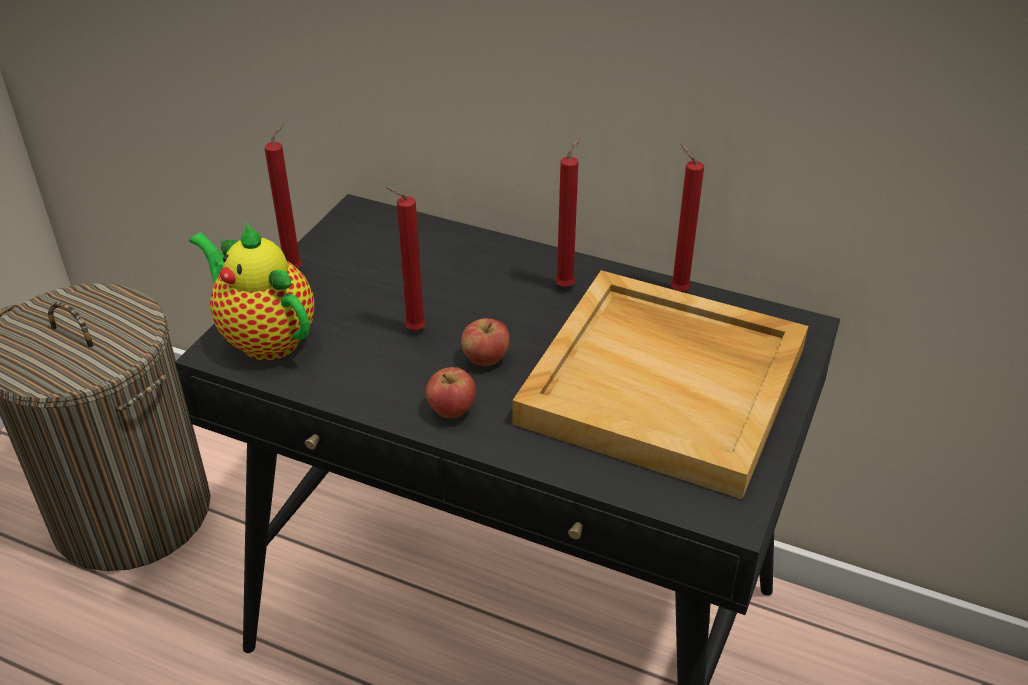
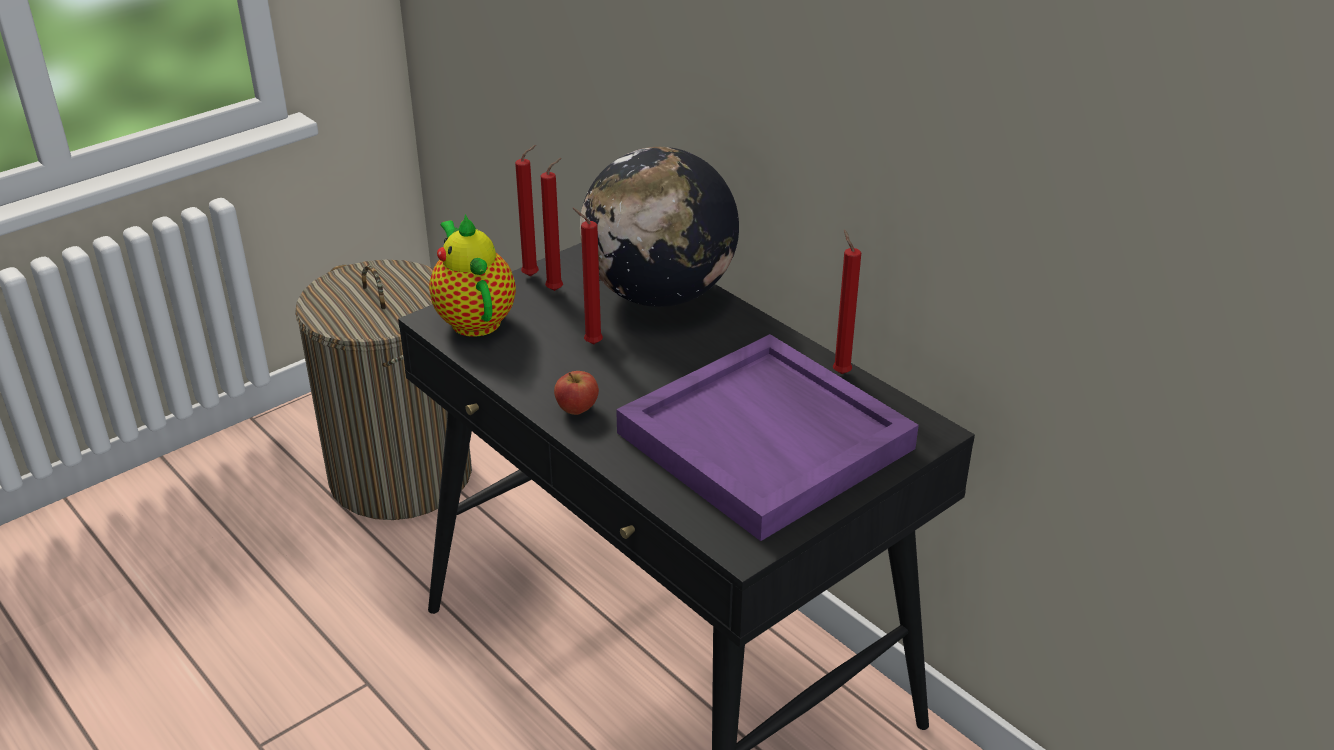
camera: 25 degrees right, 5 degrees down
apple [461,318,510,366] -> none
beige tray [513,270,808,499] -> purple tray [616,334,919,541]
red candle [555,137,580,287] -> red candle moved to [541,158,563,291]
none -> globe [580,147,739,307]

